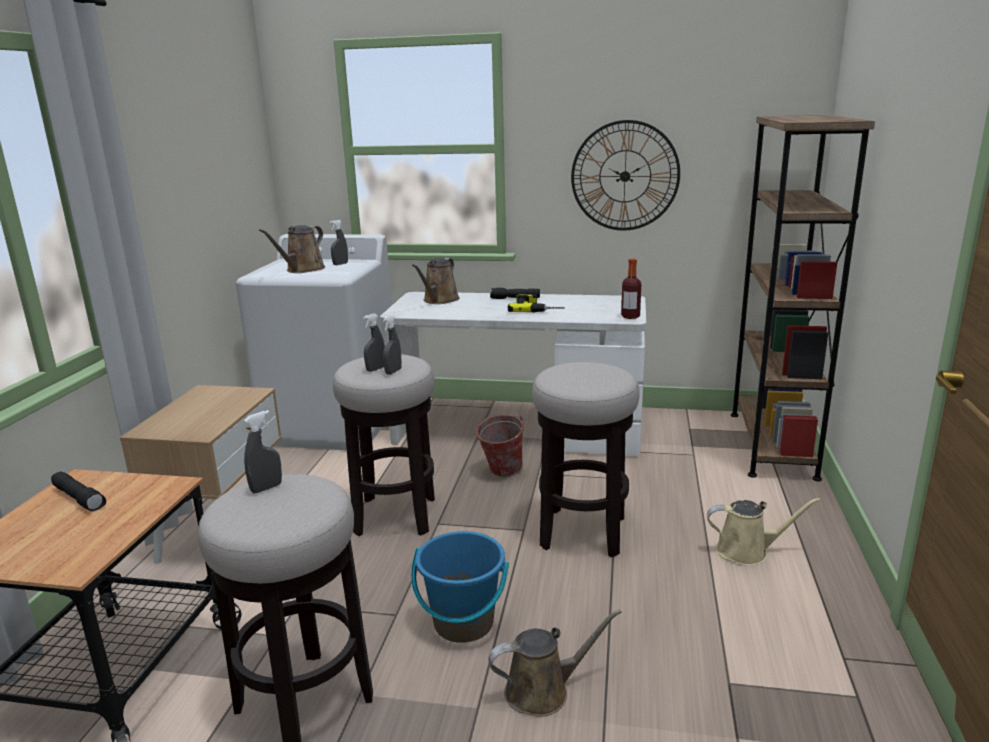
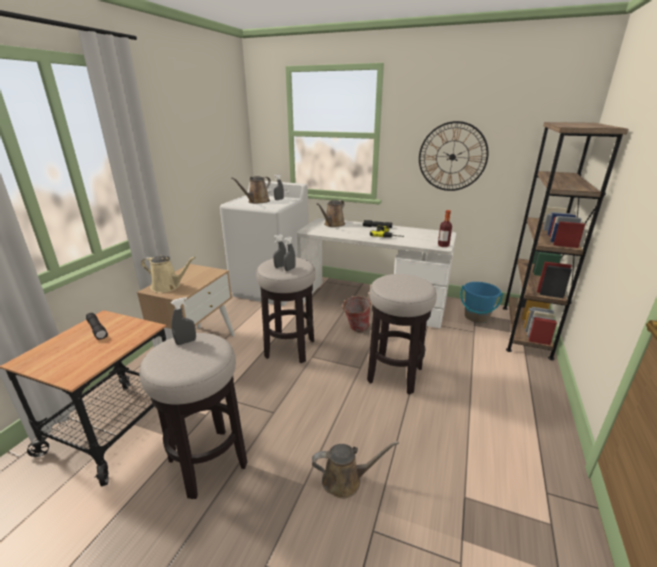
camera: 10 degrees right, 5 degrees up
blue bucket [411,531,509,643] -> blue bucket moved to [460,282,503,323]
beige watering can [707,498,821,566] -> beige watering can moved to [141,256,196,293]

